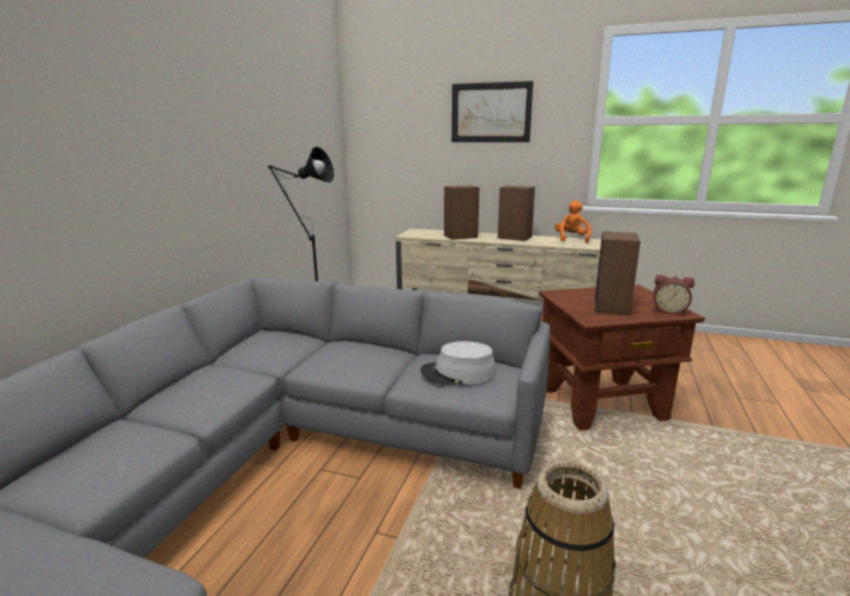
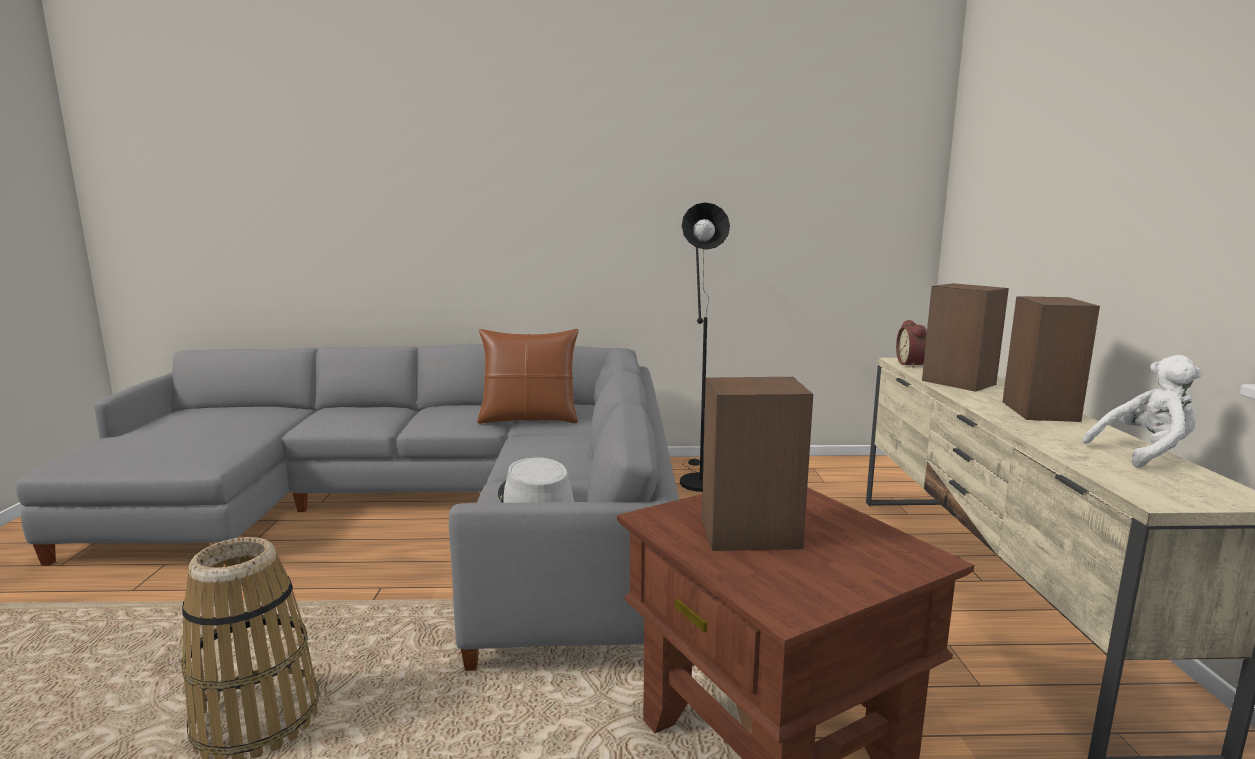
camera: 70 degrees right, 5 degrees down
picture [452,81,533,142] -> none
orange plush toy [555,200,591,243] -> white plush toy [1082,355,1202,468]
alarm clock [653,275,695,314] -> alarm clock moved to [896,320,927,368]
none -> brown pillow [477,329,578,424]

